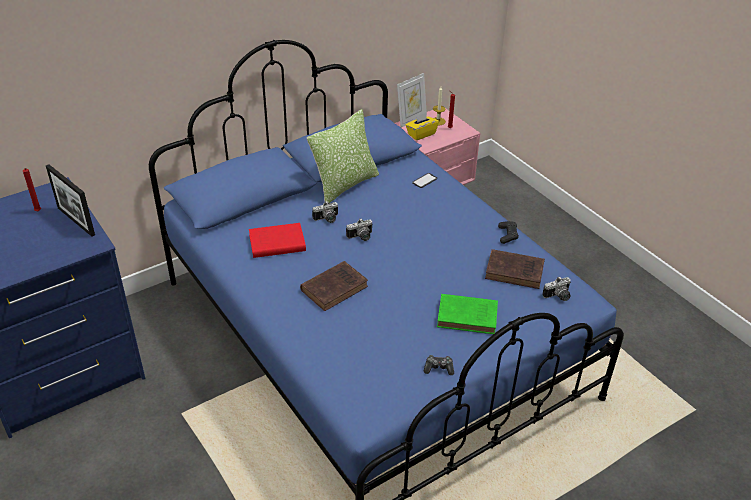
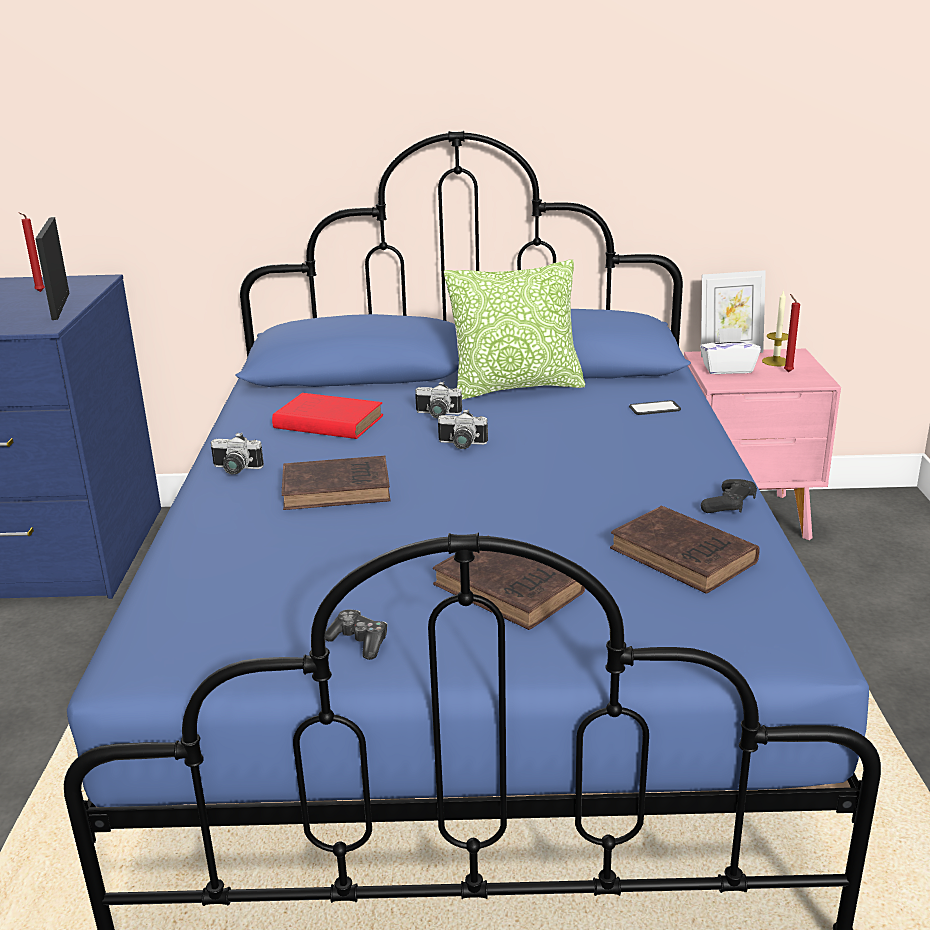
camera: 35 degrees right, 15 degrees down
yellow tissue box [406,112,439,140] -> white tissue box [700,328,761,374]
green book [437,294,498,334] -> brown book [433,551,585,630]
camera [542,276,571,301] -> camera moved to [211,432,264,474]

